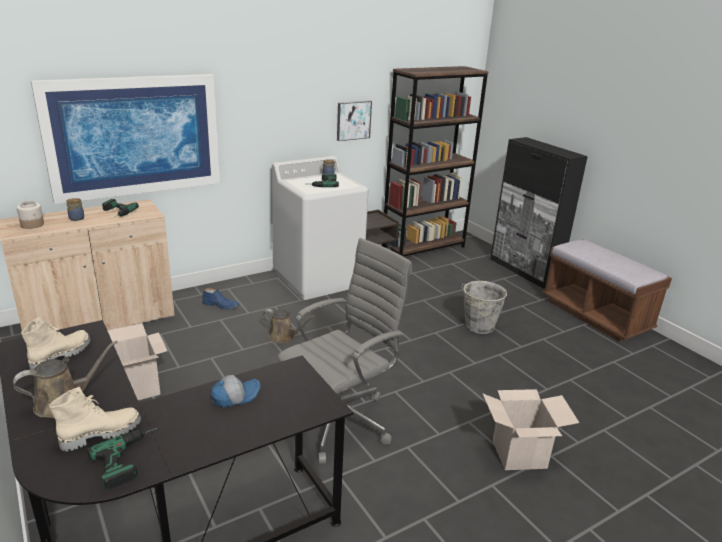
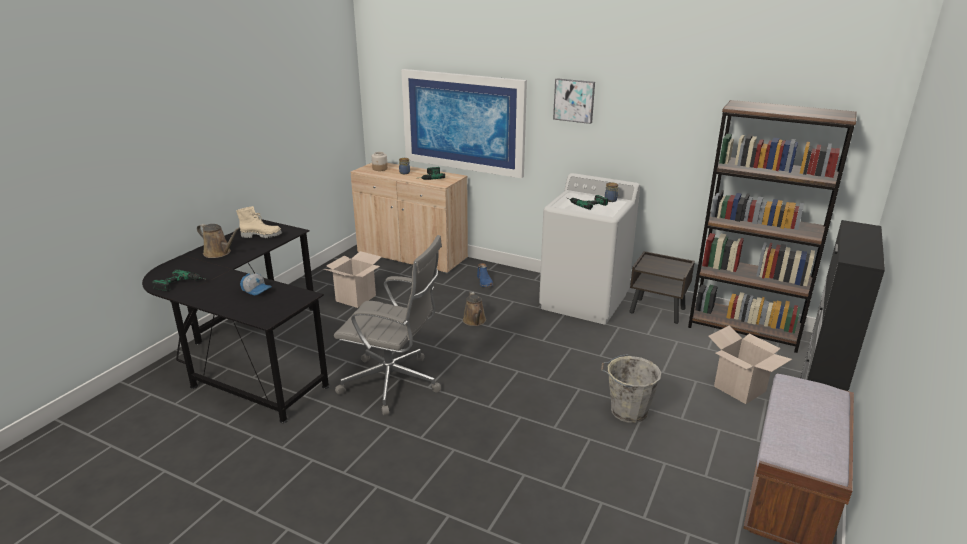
camera: 60 degrees right, 0 degrees up
beige boot [49,387,141,452] -> none
picture [337,101,372,141] -> picture moved to [553,78,595,124]
cardboard box [483,389,579,470] -> cardboard box moved to [708,325,792,404]

